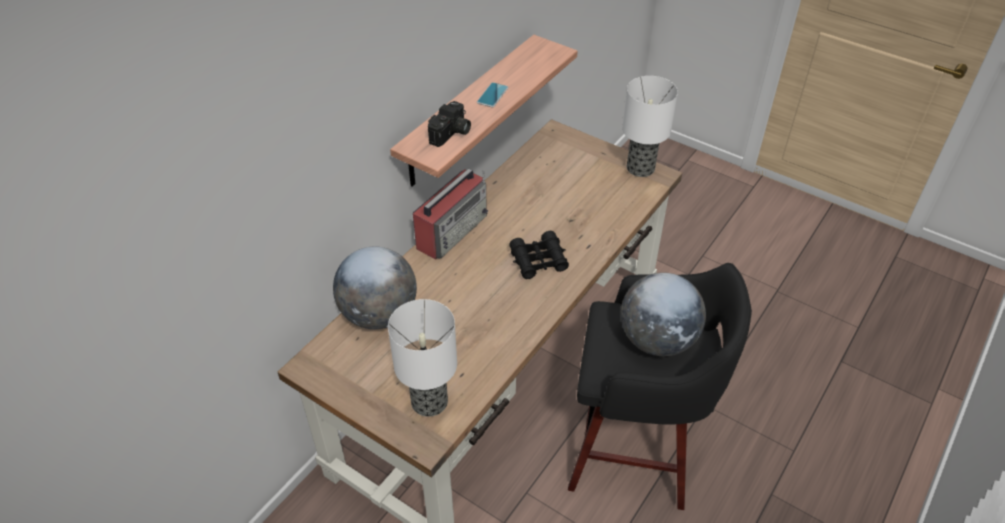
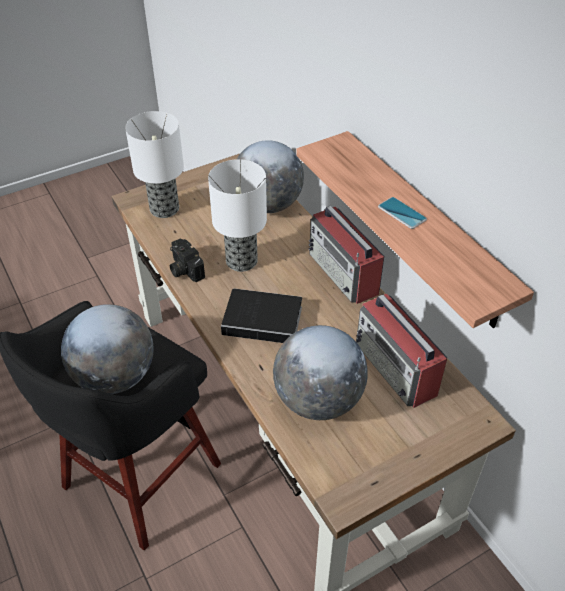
camera: 115 degrees right, 0 degrees up
camera [428,101,471,147] -> camera moved to [170,239,205,282]
black binoculars [510,231,569,279] -> book [221,289,302,343]
table lamp [622,76,678,177] -> table lamp moved to [208,159,267,272]
none -> globe [273,325,368,420]
none -> radio [356,294,447,408]

